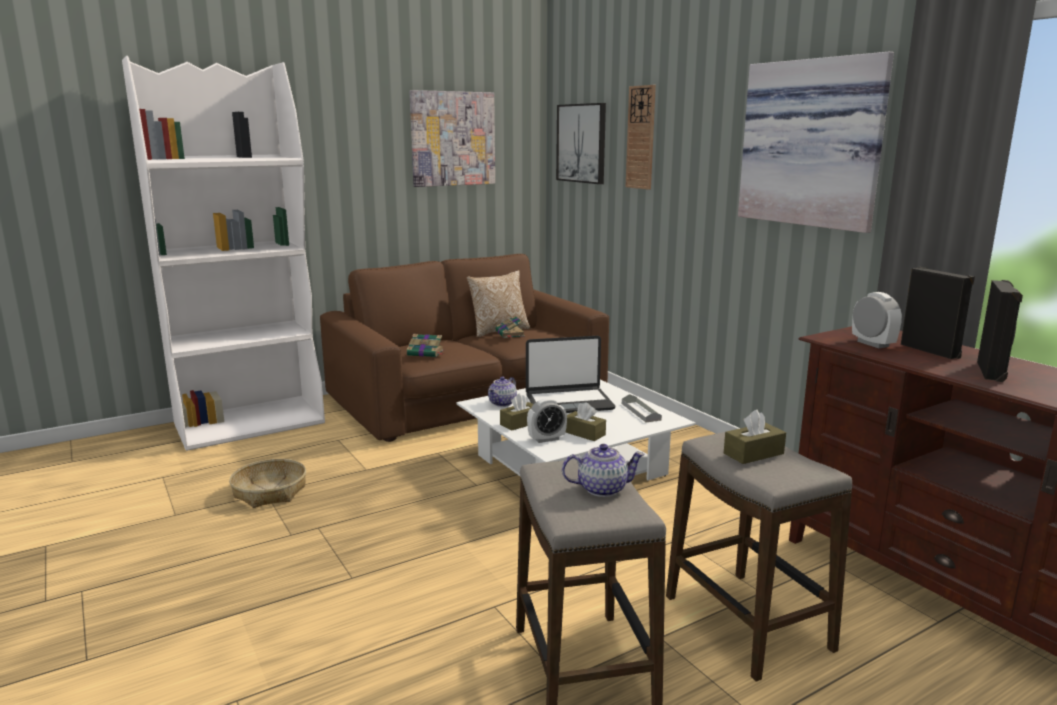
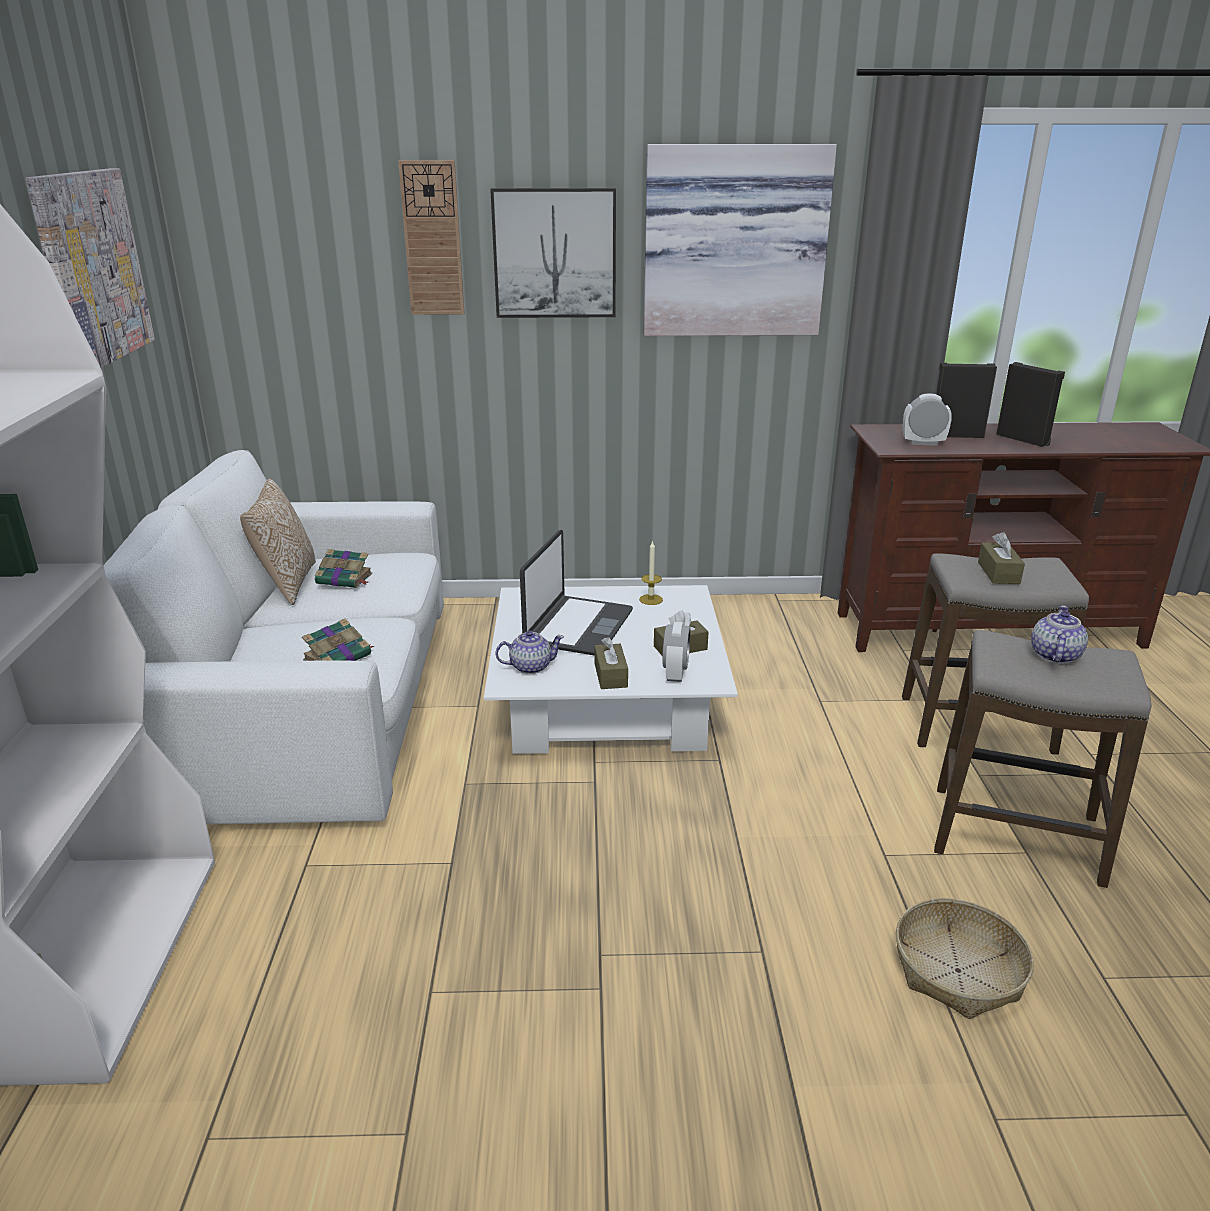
camera: 60 degrees left, 10 degrees up
basket [229,459,306,508] -> basket moved to [896,898,1034,1019]
brown sofa [320,254,609,442] -> white sofa [103,450,444,824]
teapot [488,377,517,407] -> teapot turned 75 degrees counterclockwise [495,631,564,674]
picture [556,103,606,184] -> picture moved to [490,188,616,318]
grey tray [622,394,662,422] -> candle [639,540,663,605]

